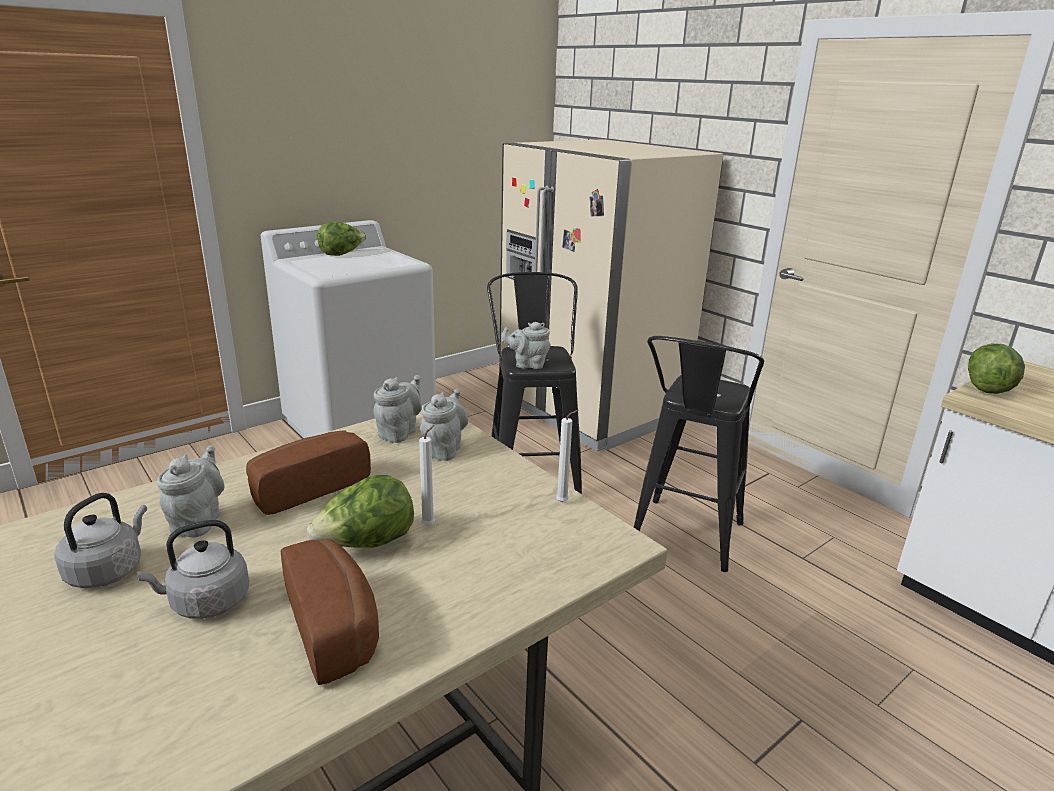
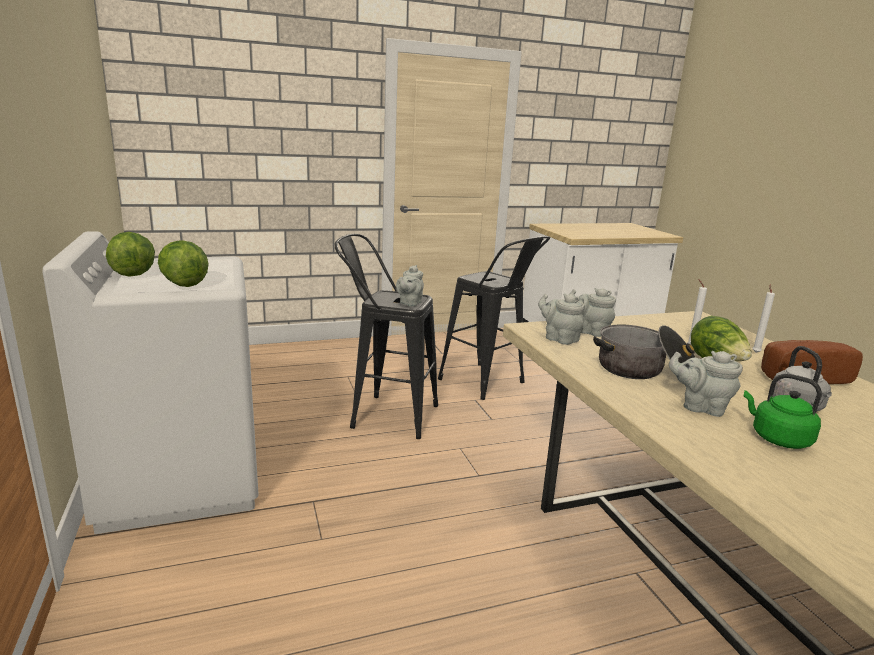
camera: 70 degrees left, 5 degrees down
grey kettle [54,493,147,588] -> green kettle [744,374,822,449]
bread [246,430,371,515] -> cooking pot [593,324,695,379]
beige fridge [499,139,723,452] -> none
white candle [556,410,579,502] -> white candle moved to [752,285,775,353]
lettuce [968,343,1025,394] -> lettuce moved to [158,240,209,287]

